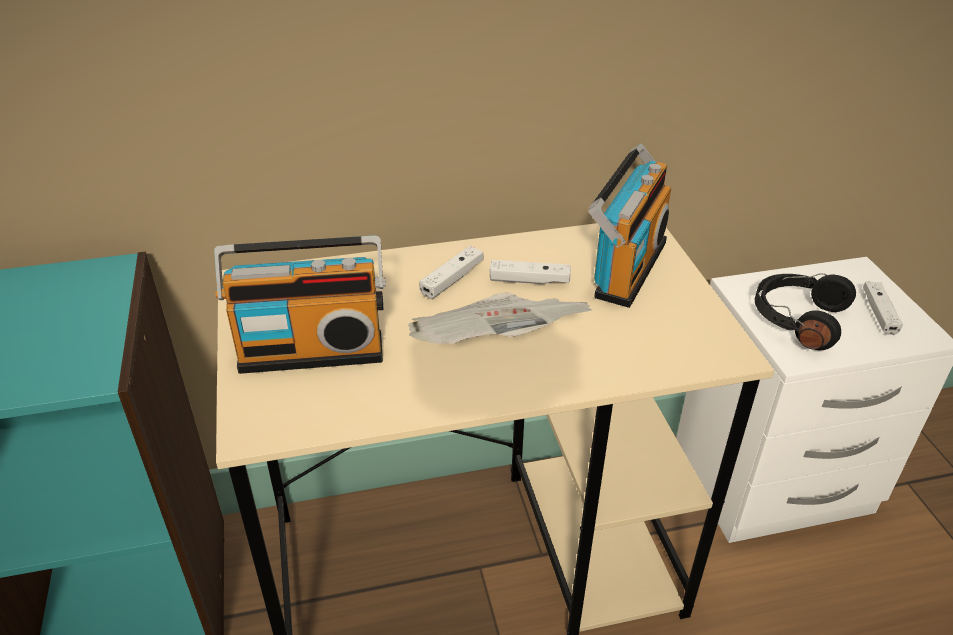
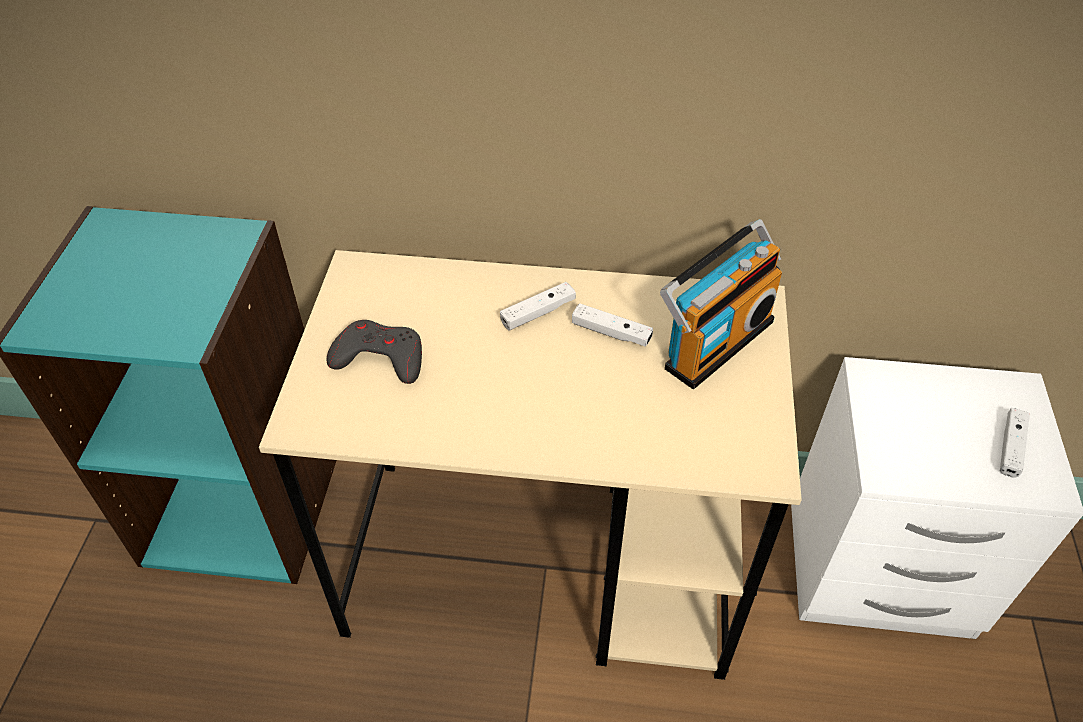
camera: 20 degrees right, 10 degrees up
radio [214,236,386,374] -> grey game controller [327,320,422,384]
newspaper [408,292,592,344] -> none
black headphones [755,273,856,350] -> none

